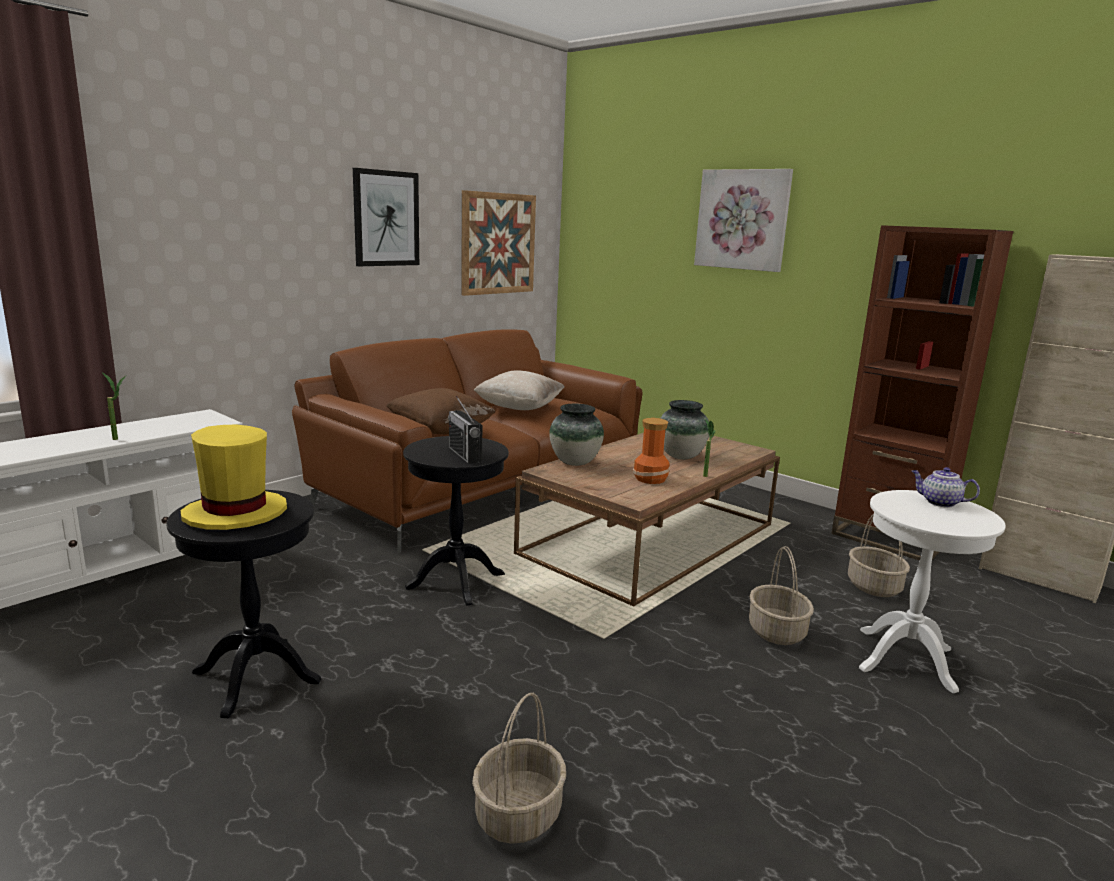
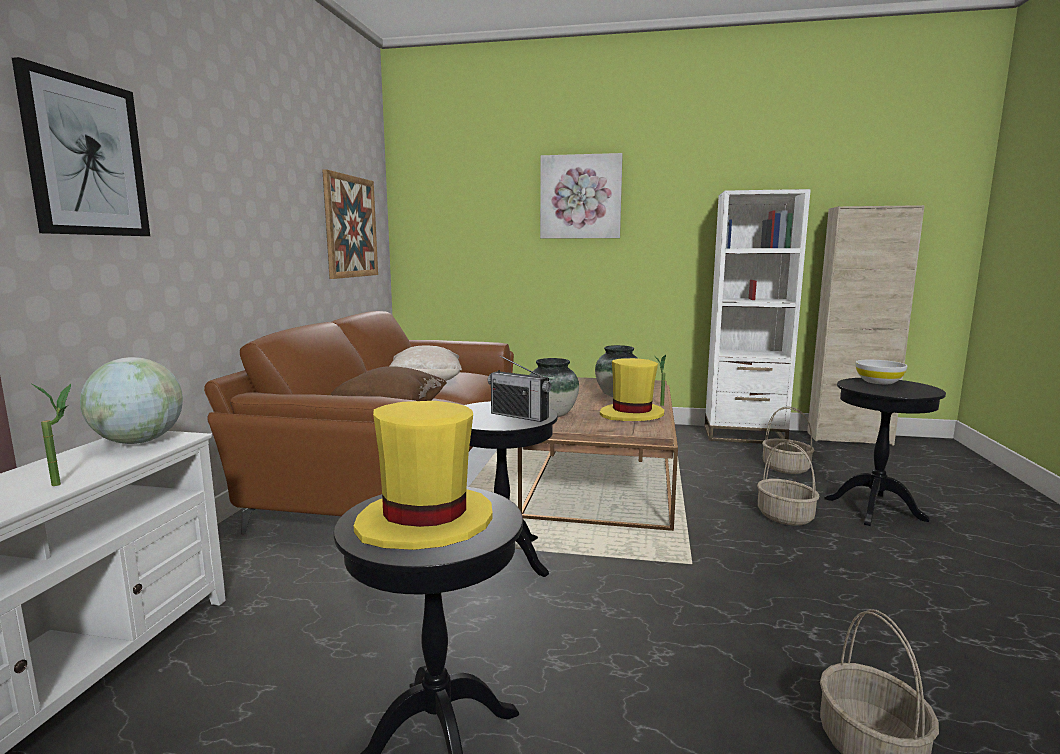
camera: 30 degrees left, 5 degrees down
picture [353,168,419,266] -> picture moved to [12,57,150,236]
vase [633,418,670,484] -> yellow hat [600,358,664,421]
brown bookcase [831,225,1014,561] -> white bookcase [705,189,811,444]
white side table [859,490,1006,694] -> black side table [824,378,946,526]
teapot [912,467,980,508] -> white bowl [856,360,907,384]
none -> globe [80,357,183,444]

